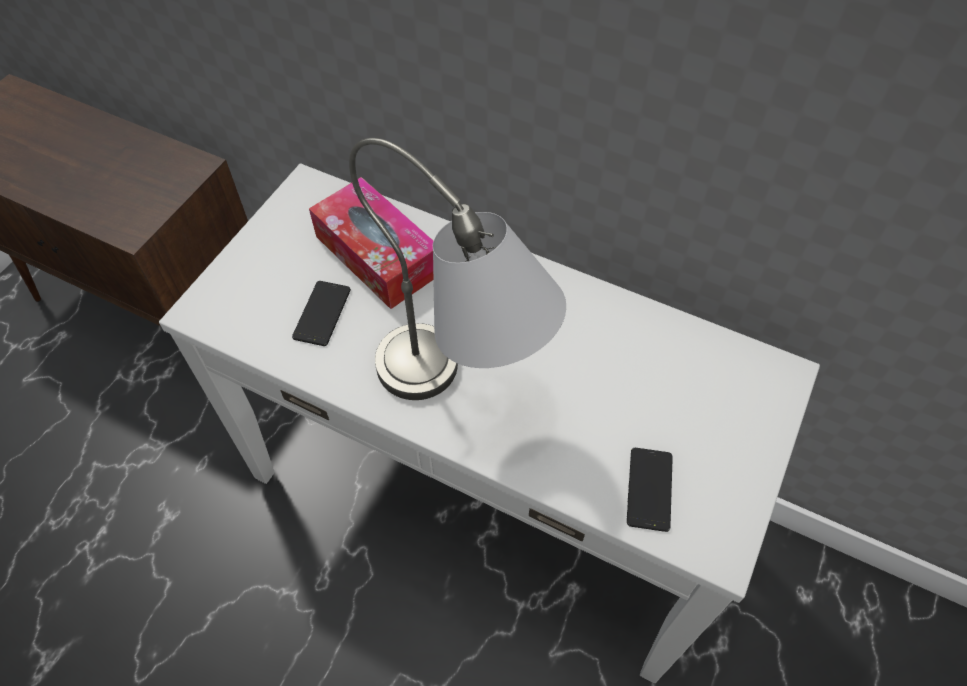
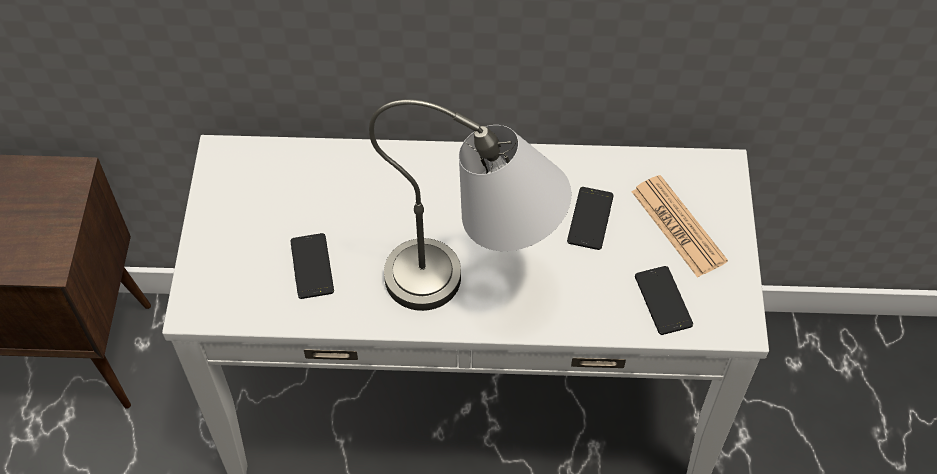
camera: 25 degrees left, 0 degrees up
tissue box [309,177,433,309] -> none
none -> phone [567,187,614,250]
none -> newspaper [631,175,728,278]

